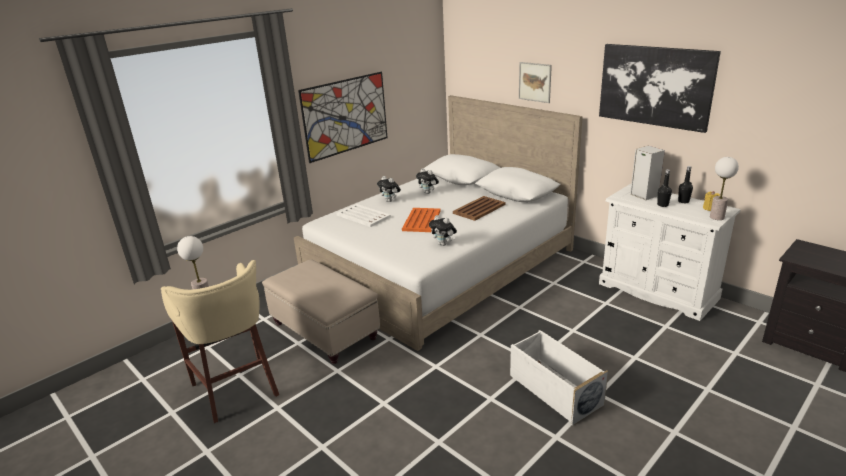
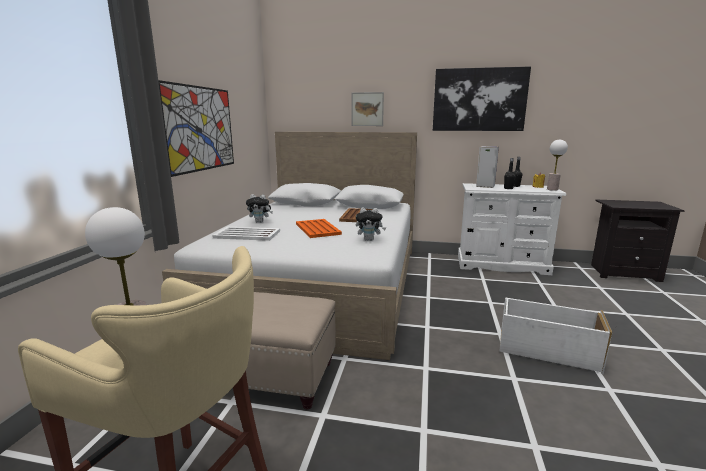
camera: 35 degrees left, 10 degrees down
plush toy [416,168,439,194] -> none

